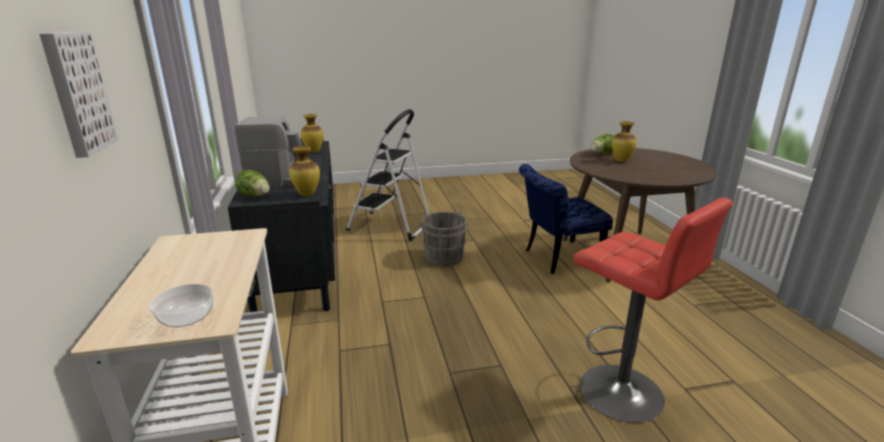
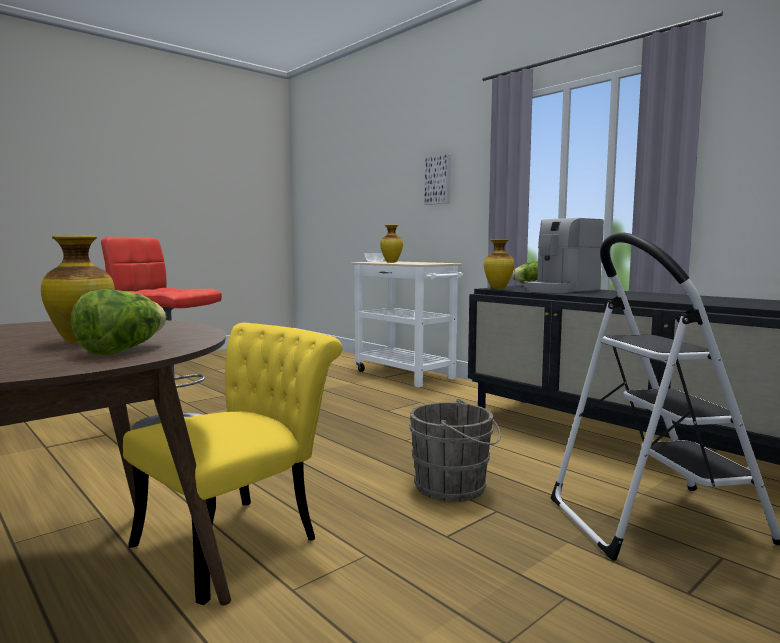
camera: 150 degrees right, 15 degrees down
vase [301,114,324,153] -> vase moved to [380,225,403,263]
blue chair [519,164,613,274] -> yellow chair [123,323,342,605]

